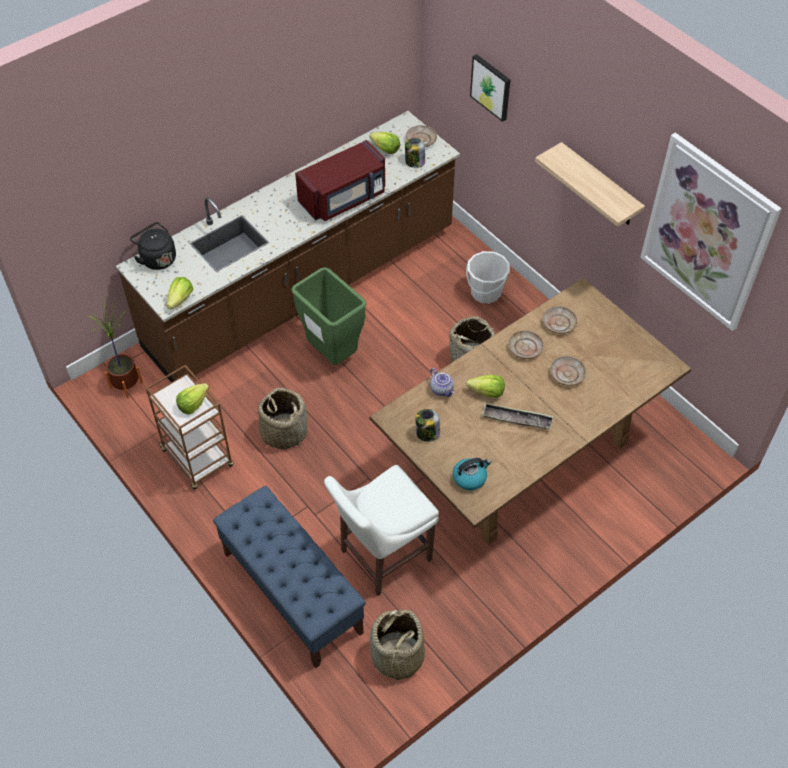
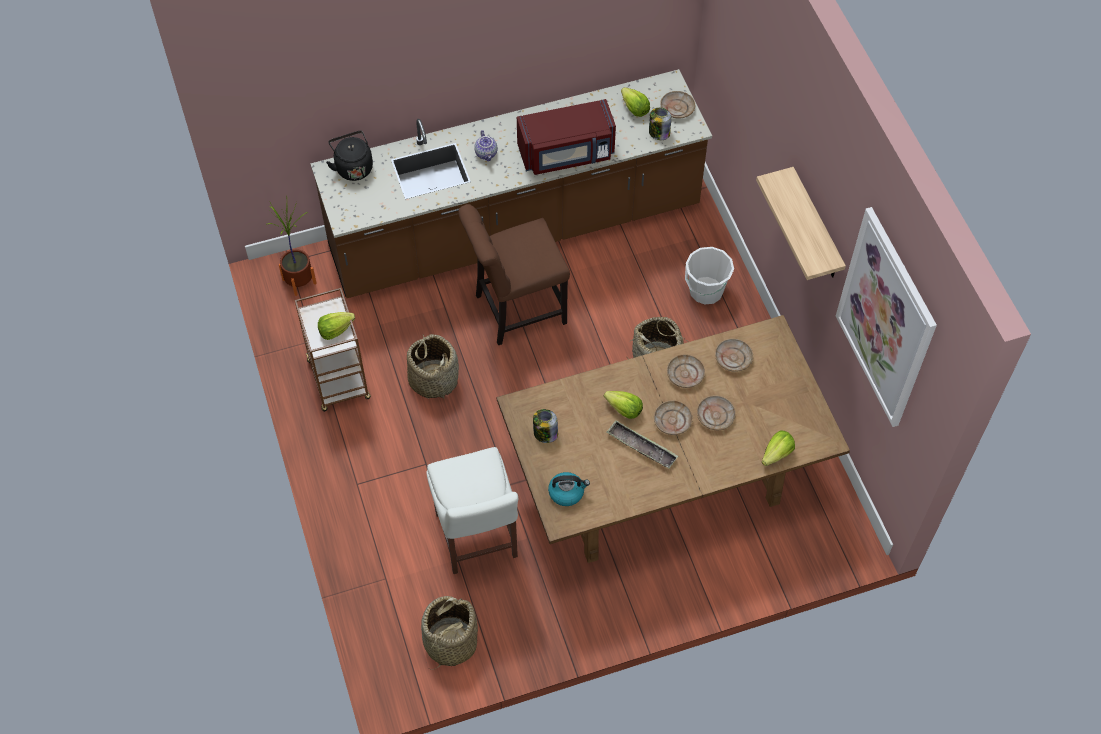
camera: 20 degrees right, 5 degrees up
lettuce [167,277,193,309] -> lettuce moved to [762,430,795,466]
blue bench [213,486,366,668] -> none
green trash can [291,267,366,365] -> brown chair [458,204,570,345]
white chair [324,465,439,596] -> white chair turned 90 degrees counterclockwise [426,447,518,574]
teapot [430,368,454,397] -> teapot moved to [474,130,498,161]
picture [470,54,510,122] -> none
none -> beige plate [654,401,693,435]

